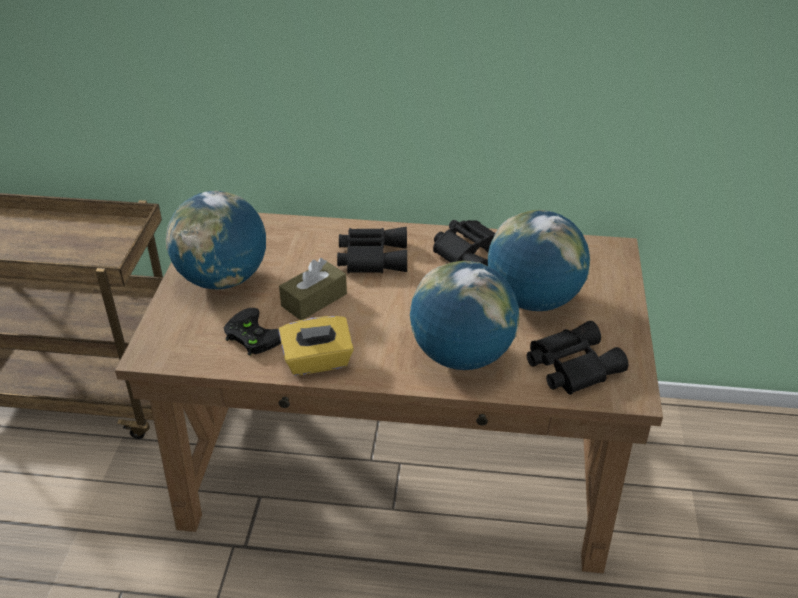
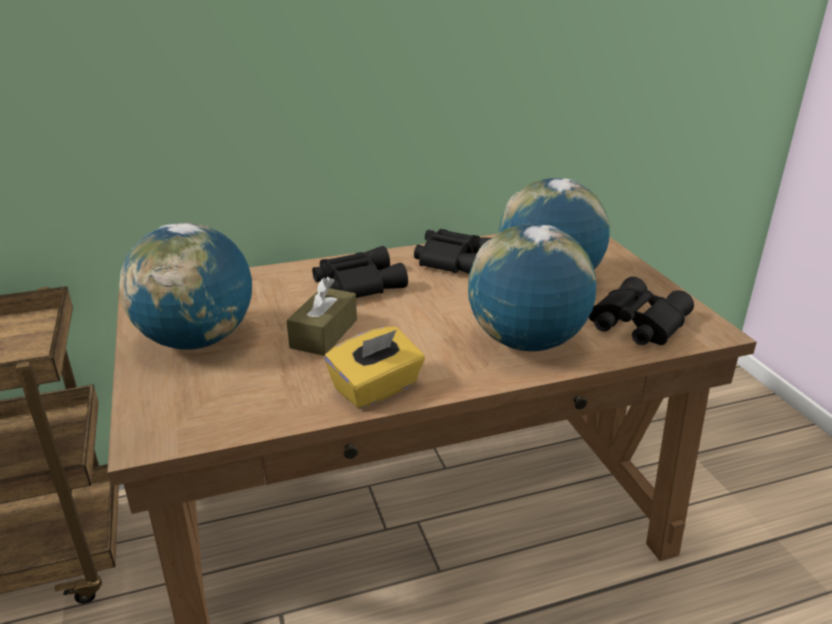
camera: 25 degrees left, 10 degrees down
black game controller [224,308,281,356] -> none

